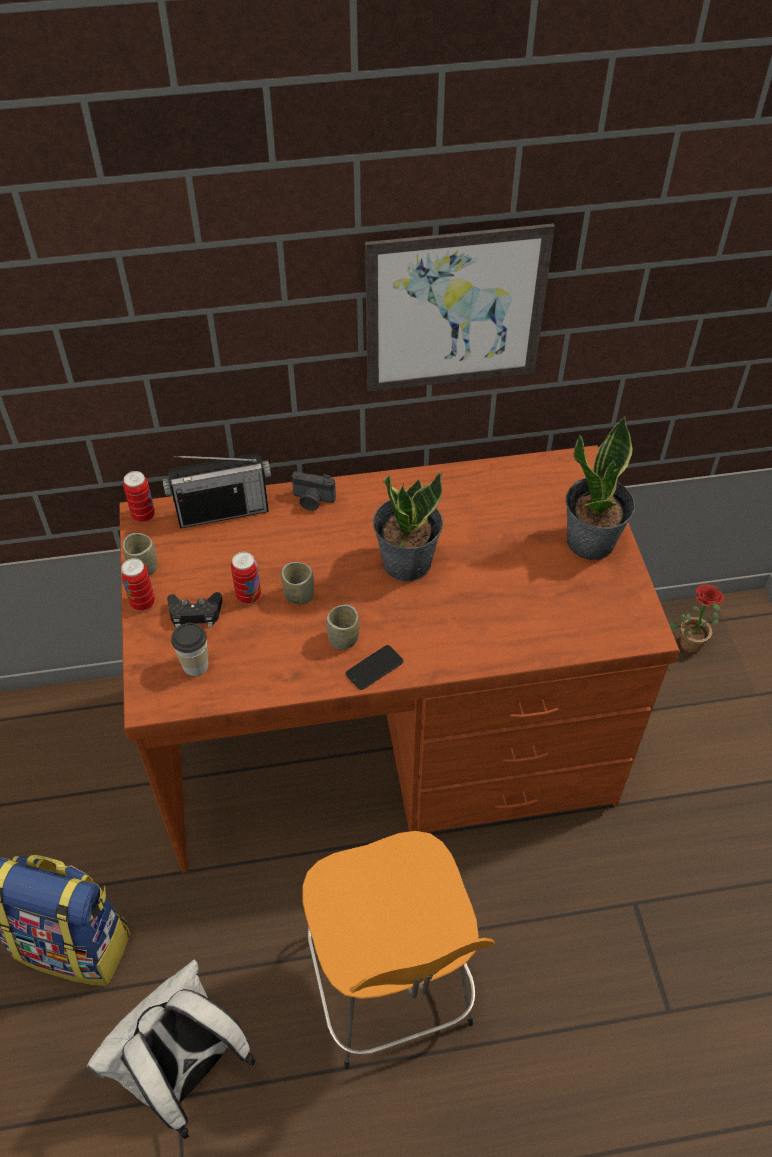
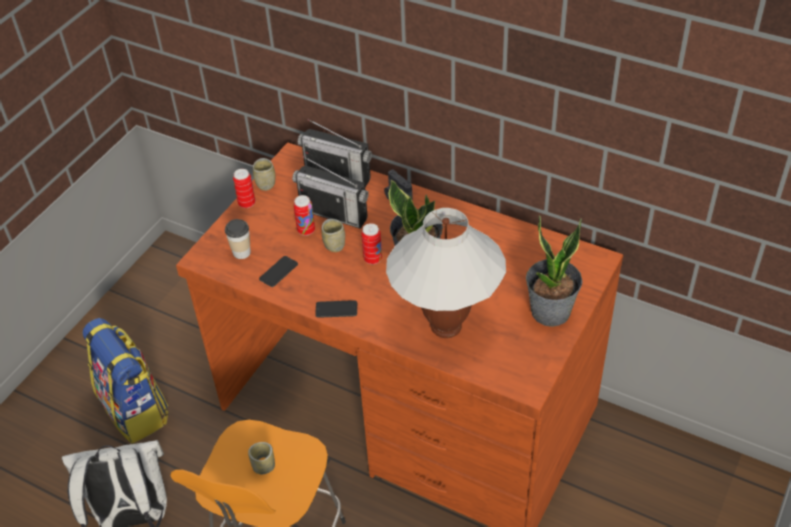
camera: 40 degrees right, 5 degrees down
can [123,471,155,522] -> can moved to [361,223,382,264]
black game controller [167,592,223,628] -> none
cup [326,605,359,650] -> cup moved to [248,442,275,474]
picture [365,223,555,392] -> none
potted plant [669,584,724,653] -> none
none -> phone [259,256,298,287]
none -> radio [292,156,369,229]
none -> white table lamp [386,208,506,338]

